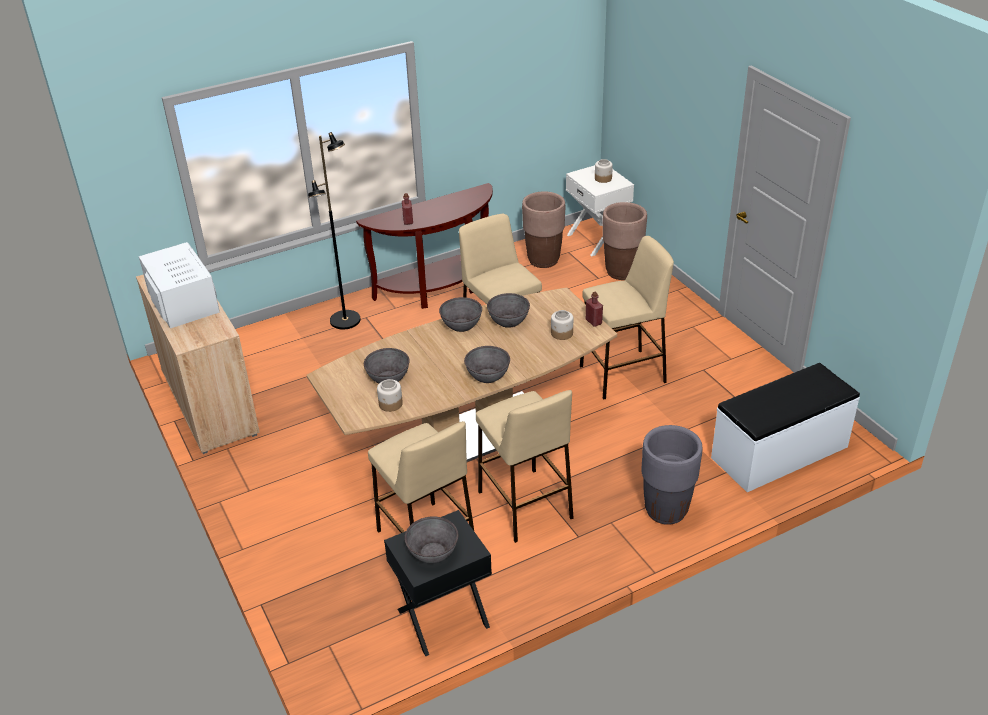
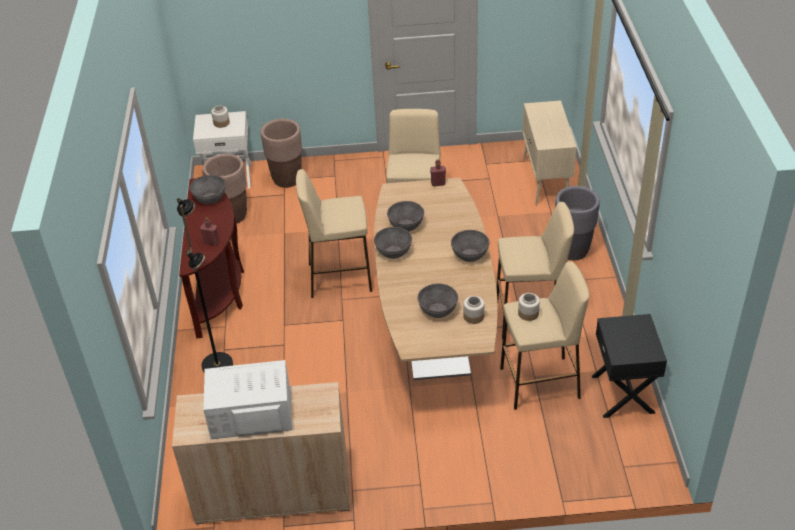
camera: 65 degrees left, 5 degrees up
grey bowl [404,516,458,564] -> grey bowl moved to [190,175,226,204]
jar [551,310,573,340] -> jar moved to [518,293,540,321]
white bench [711,363,860,492] -> beige cabinet [522,101,577,206]

